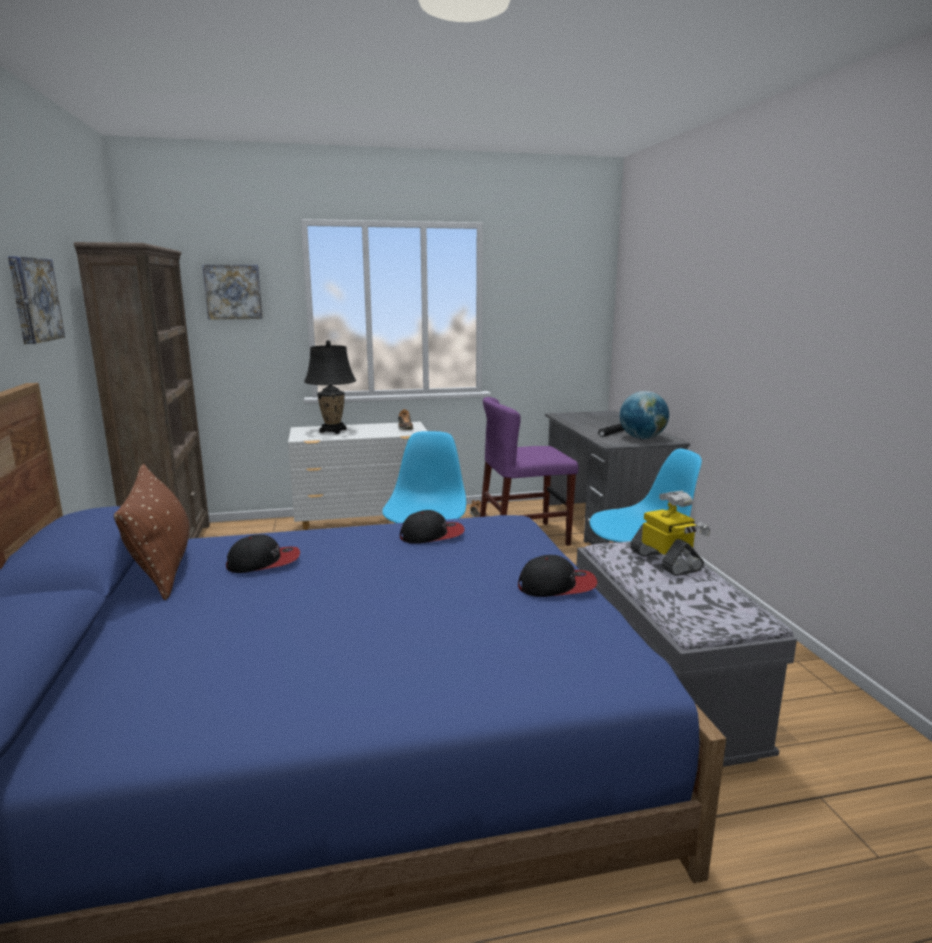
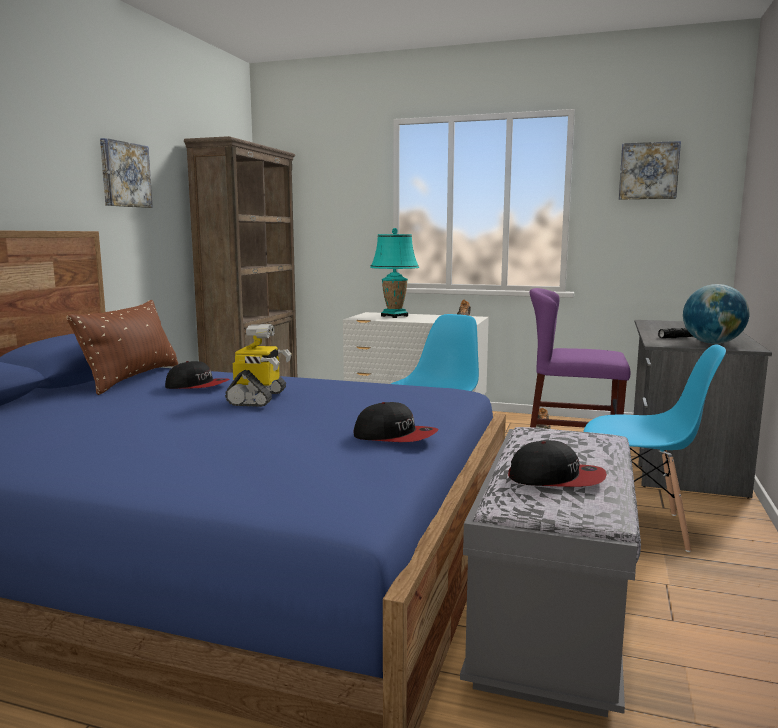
camera: 30 degrees right, 5 degrees down
picture [202,265,263,320] -> picture moved to [619,141,681,200]
black table lamp [304,340,356,434] -> turquoise table lamp [370,228,419,318]
cap [400,510,465,544] -> cap moved to [508,440,607,487]
toy robot [630,491,711,576] -> toy robot moved to [225,324,292,407]

